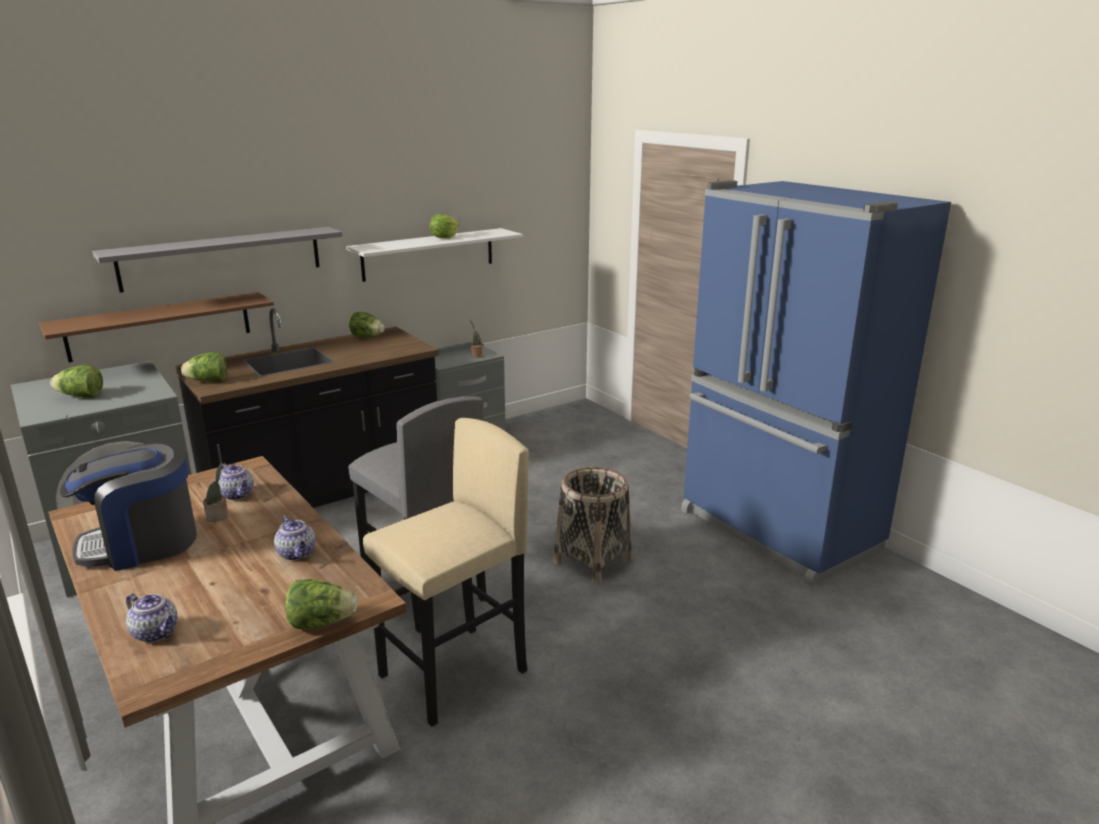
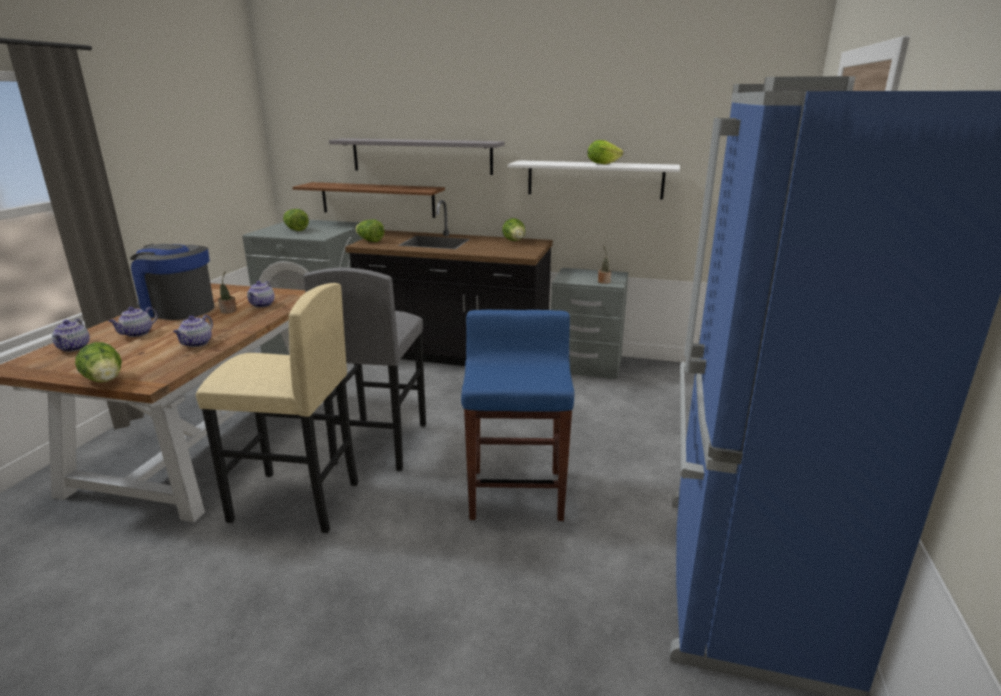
camera: 50 degrees right, 0 degrees up
basket [554,467,632,584] -> blue stool [461,310,574,521]
none -> teapot [108,307,158,337]

